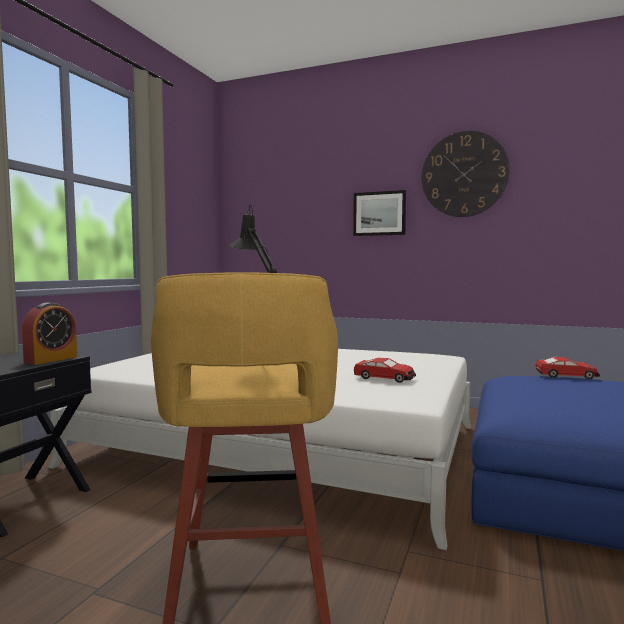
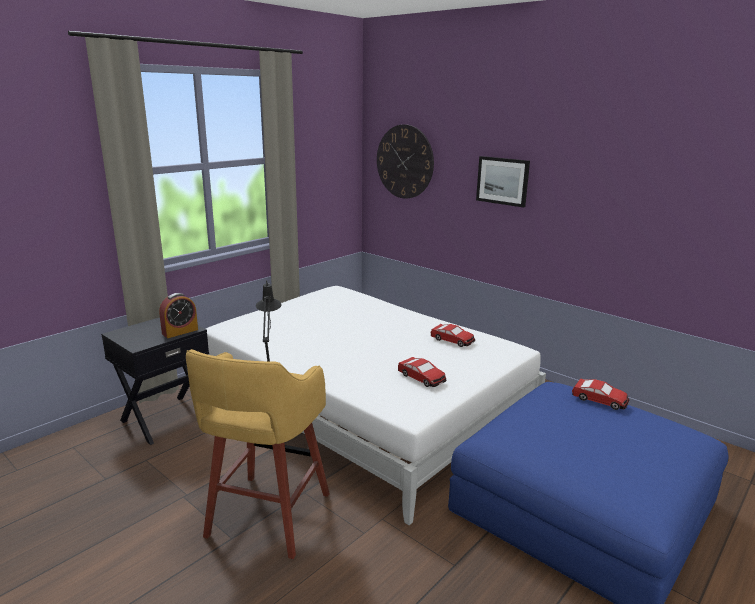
camera: 20 degrees right, 15 degrees up
wall clock [422,131,510,217] -> wall clock moved to [377,124,434,199]
none -> toy car [430,324,475,347]

